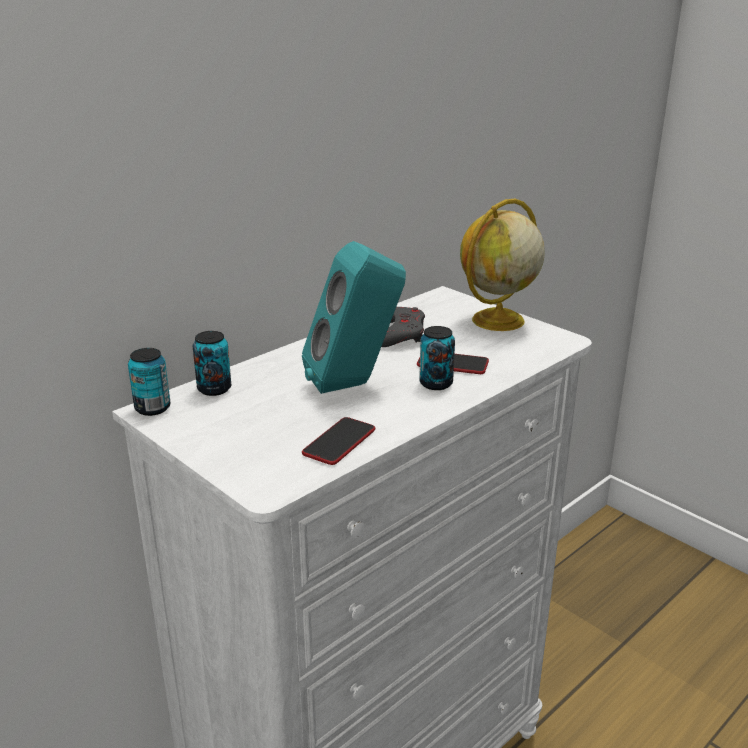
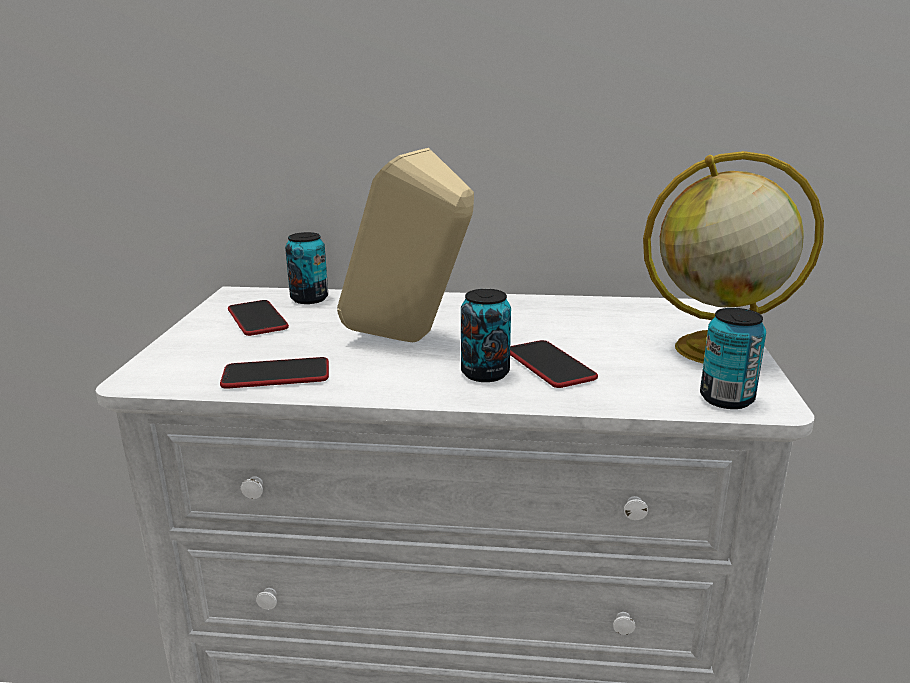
camera: 50 degrees right, 5 degrees down
can [128,348,171,416] -> can moved to [700,308,766,409]
turquoise speaker [302,241,406,394] -> beige speaker [337,148,474,342]
grey game controller [381,307,425,347] -> none
none -> phone [228,300,289,336]

